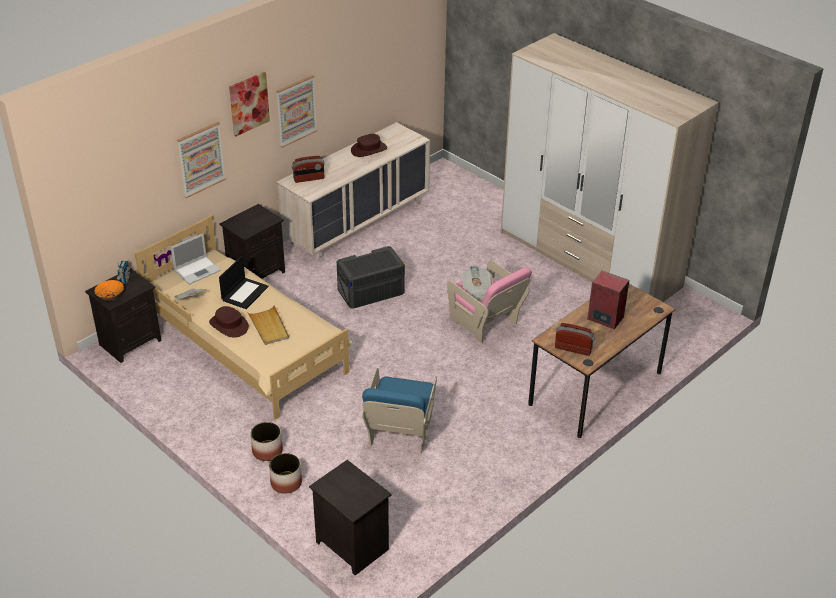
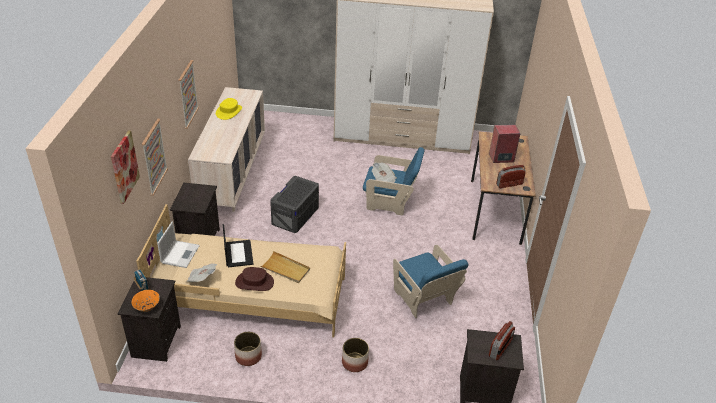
camera: 40 degrees left, 0 degrees up
picture [229,72,270,136] -> picture moved to [111,130,140,204]
planter [269,453,302,494] -> planter moved to [234,332,262,366]
radio [292,156,325,183] -> radio moved to [489,321,515,361]
brown hat [351,134,387,157] -> yellow hat [216,98,242,120]
pink armchair [447,260,532,343] -> blue armchair [363,147,425,215]

